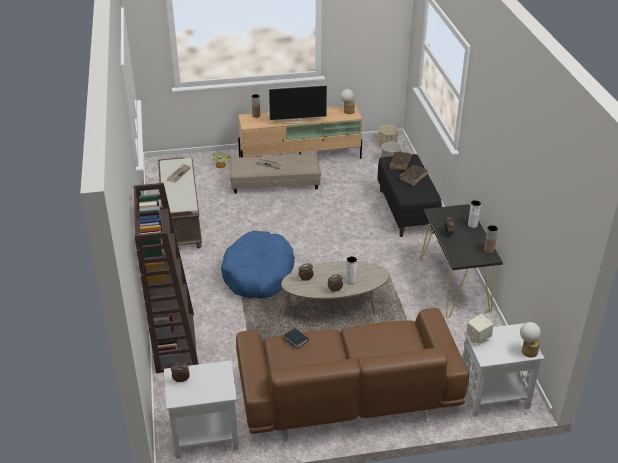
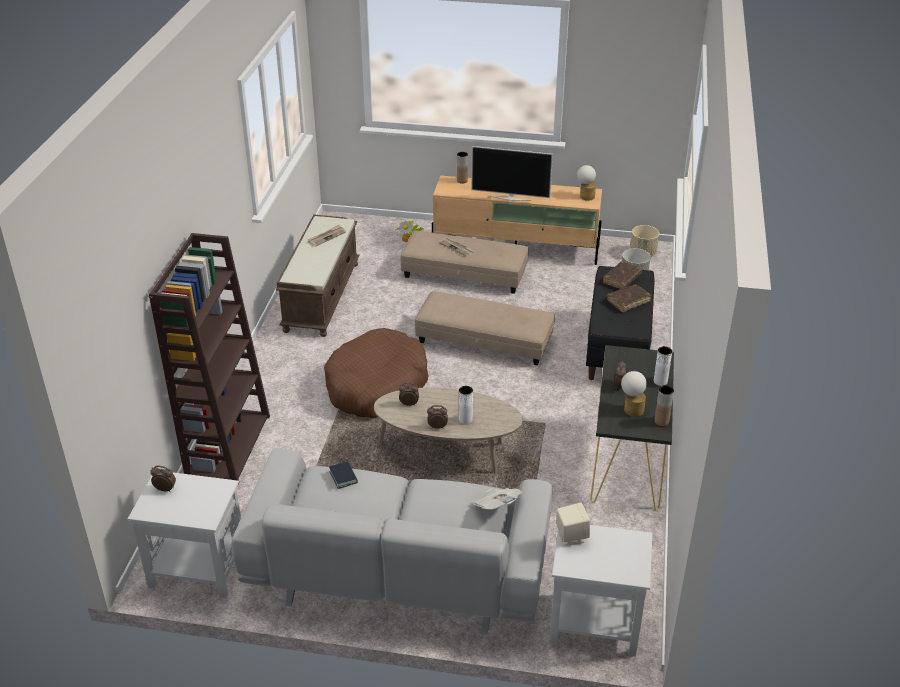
camera: 20 degrees right, 0 degrees up
blue dog bed [221,231,295,299] -> brown dog bed [324,328,429,418]
brown sofa [236,308,469,442] -> grey sofa [232,449,552,634]
table lamp [520,322,541,358] -> table lamp moved to [621,371,647,417]
none -> beige ottoman [415,291,555,366]
none -> newspaper [472,488,523,509]

